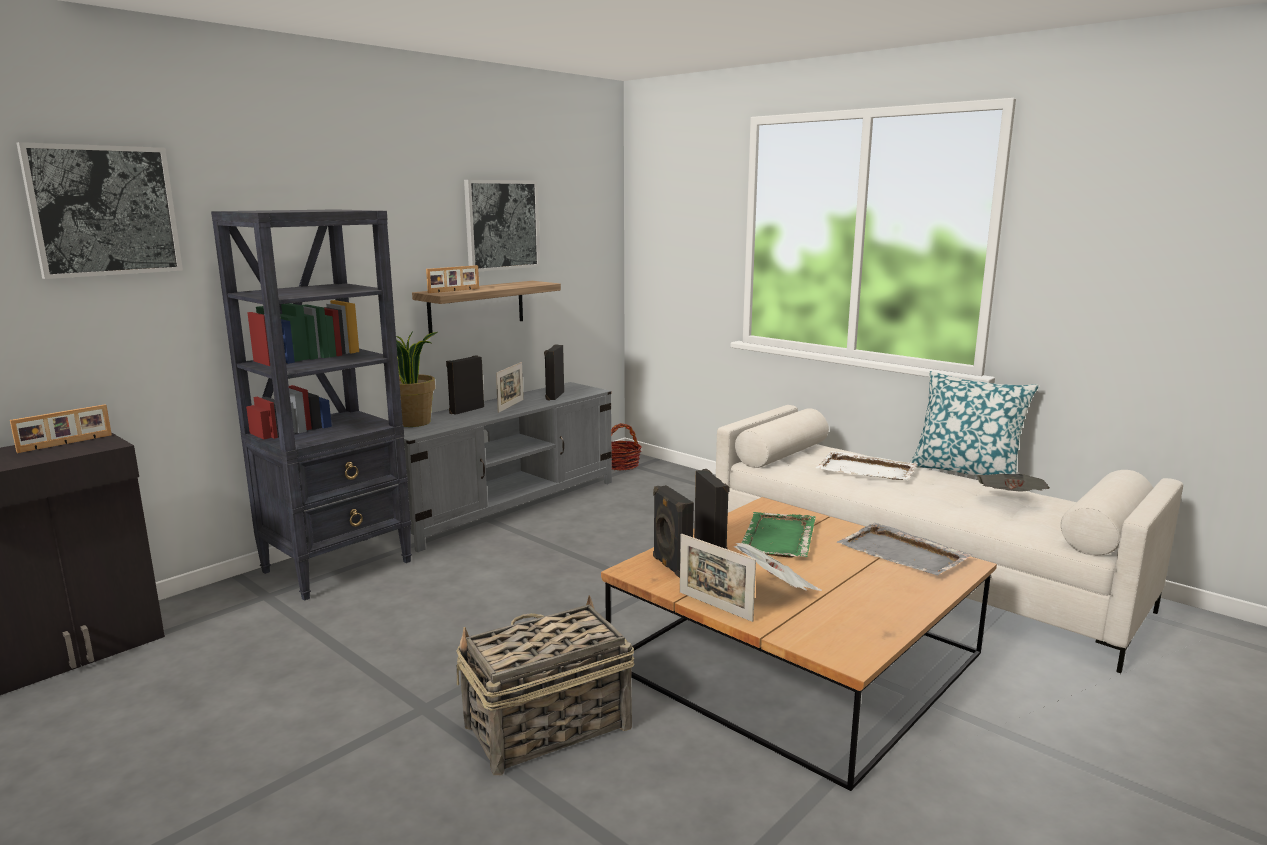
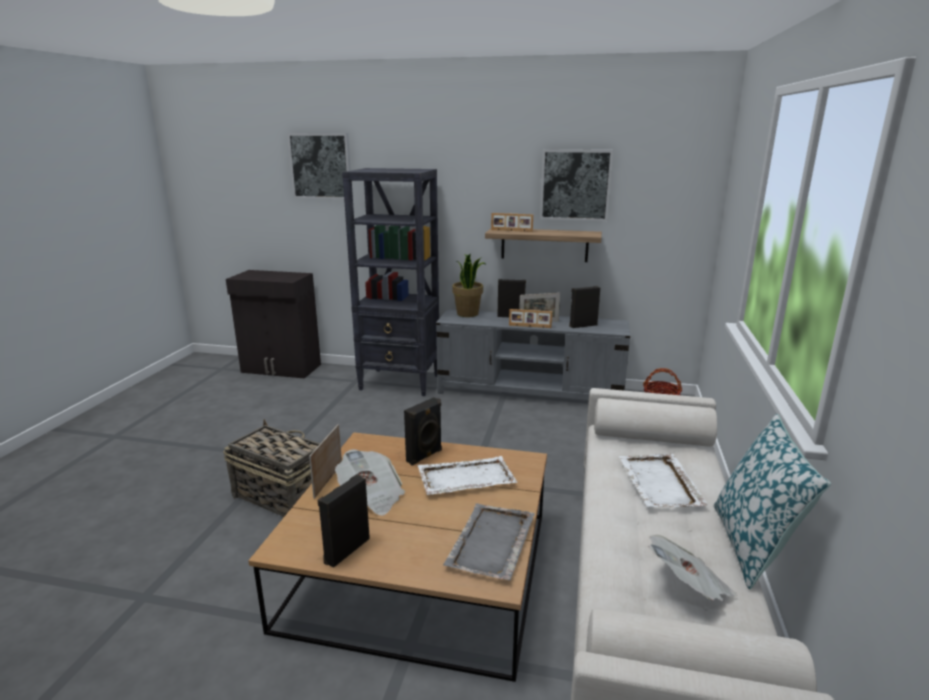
camera: 60 degrees right, 5 degrees up
picture frame [10,404,112,453] -> picture frame moved to [509,309,552,328]
black speaker [653,485,694,578] -> black speaker moved to [317,474,370,568]
green tray [741,512,816,558] -> white tray [418,456,517,495]

